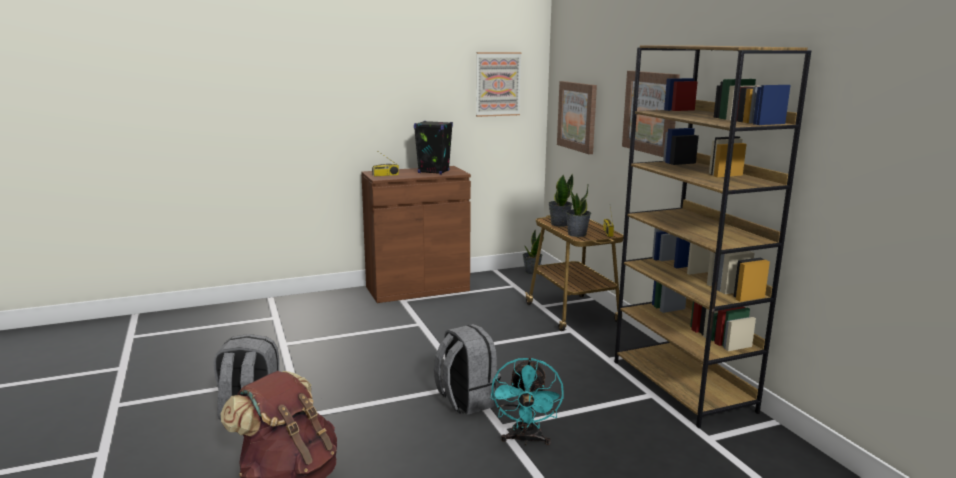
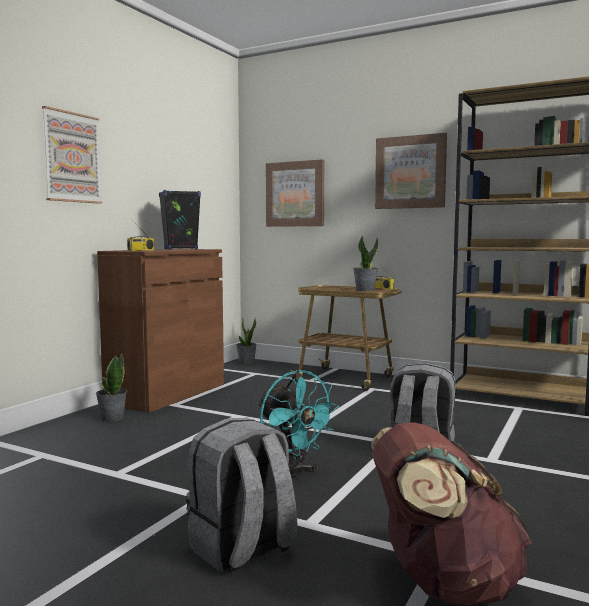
camera: 40 degrees left, 10 degrees down
picture [476,52,522,117] -> picture moved to [42,106,102,204]
turquoise fan [491,357,564,445] -> turquoise fan moved to [258,370,339,479]
potted plant [549,174,573,227] -> potted plant moved to [96,354,127,422]

